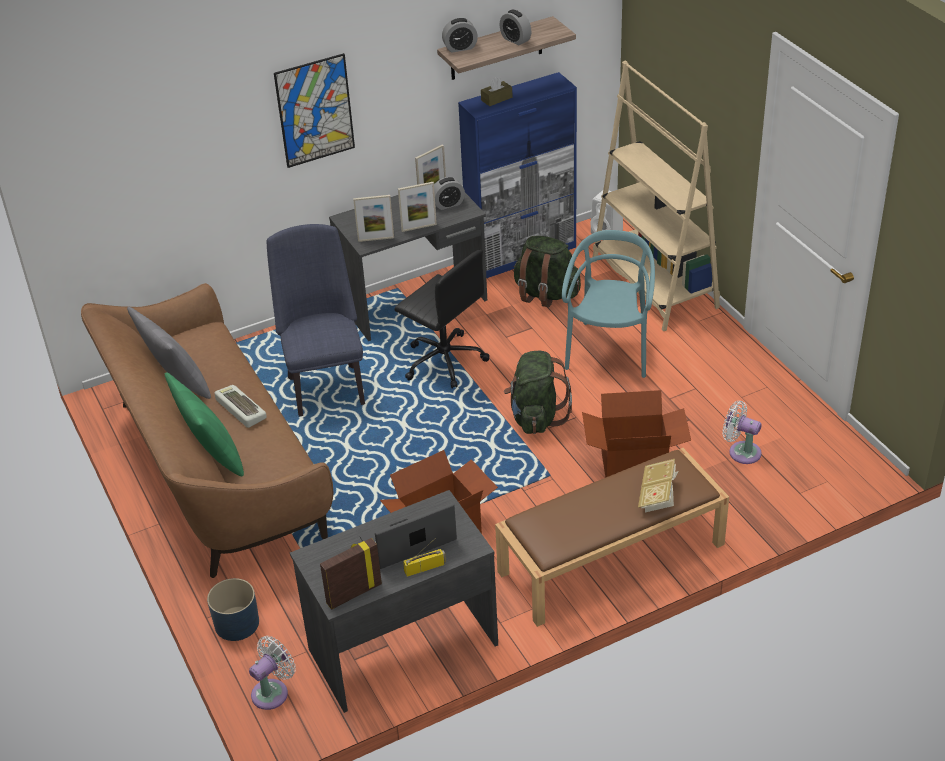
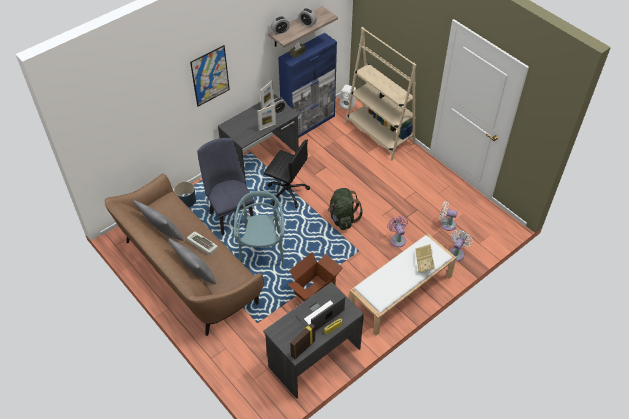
camera: 15 degrees left, 10 degrees up
green pillow [165,372,244,477] -> grey pillow [168,238,217,284]
blue planter [207,578,259,641] -> blue planter moved to [174,181,196,207]
white fan [249,636,296,710] -> white fan moved to [449,230,472,261]
picture frame [353,195,394,242] -> none
brown bench [495,448,729,627] -> white bench [349,233,457,336]
green backpack [514,236,581,307] -> none
turquoise chair [562,230,655,378] -> turquoise chair moved to [234,191,284,266]
cardboard box [582,390,691,478] -> pink fan [387,216,408,247]

